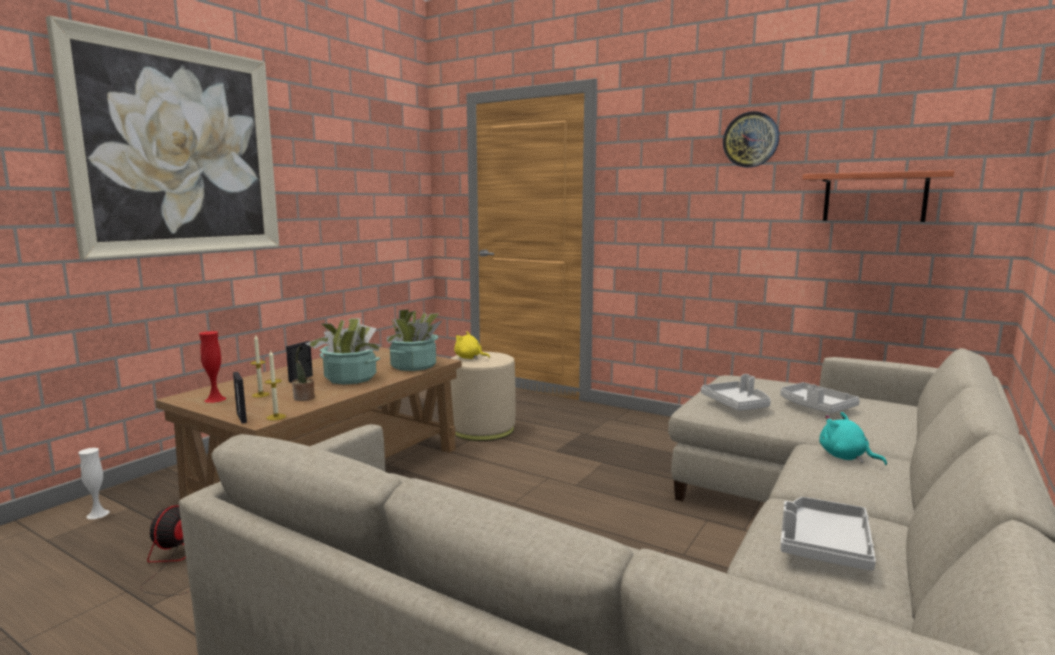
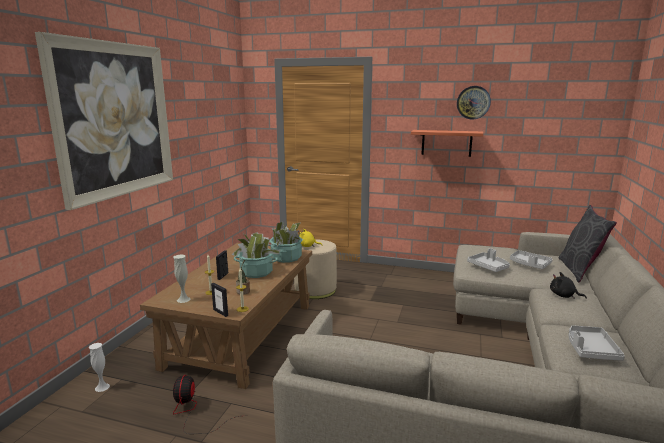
camera: 15 degrees left, 5 degrees up
red vase [199,331,226,403] -> white vase [173,254,191,303]
shelf [802,170,955,222] -> shelf moved to [411,130,483,157]
turquoise plush toy [819,412,887,465] -> black plush toy [550,272,587,299]
none -> grey pillow [558,205,617,282]

